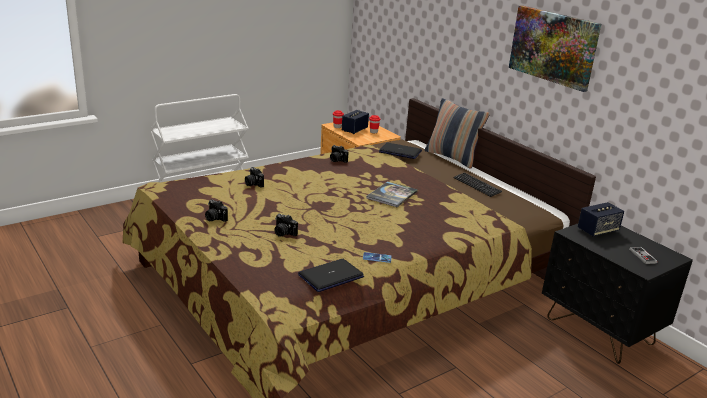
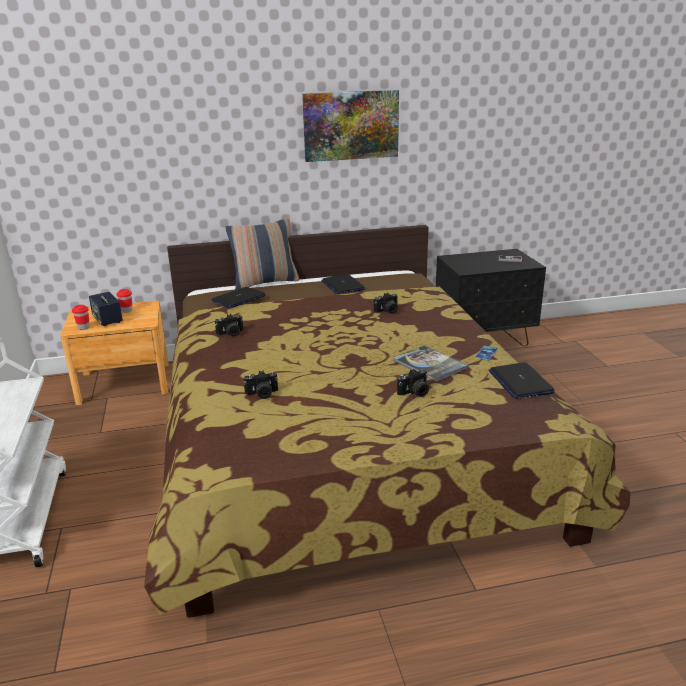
camera: 65 degrees left, 0 degrees up
camera [205,199,228,222] -> camera moved to [374,293,398,314]
book [366,181,418,207] -> book moved to [393,345,469,382]
keyboard [453,172,502,197] -> laptop [321,274,365,295]
speaker [578,202,624,237] -> none

